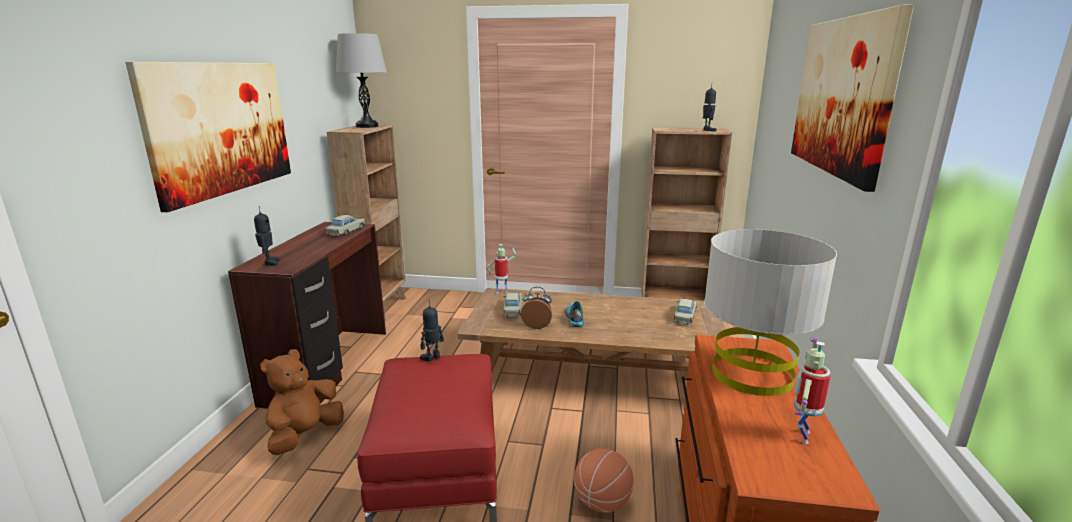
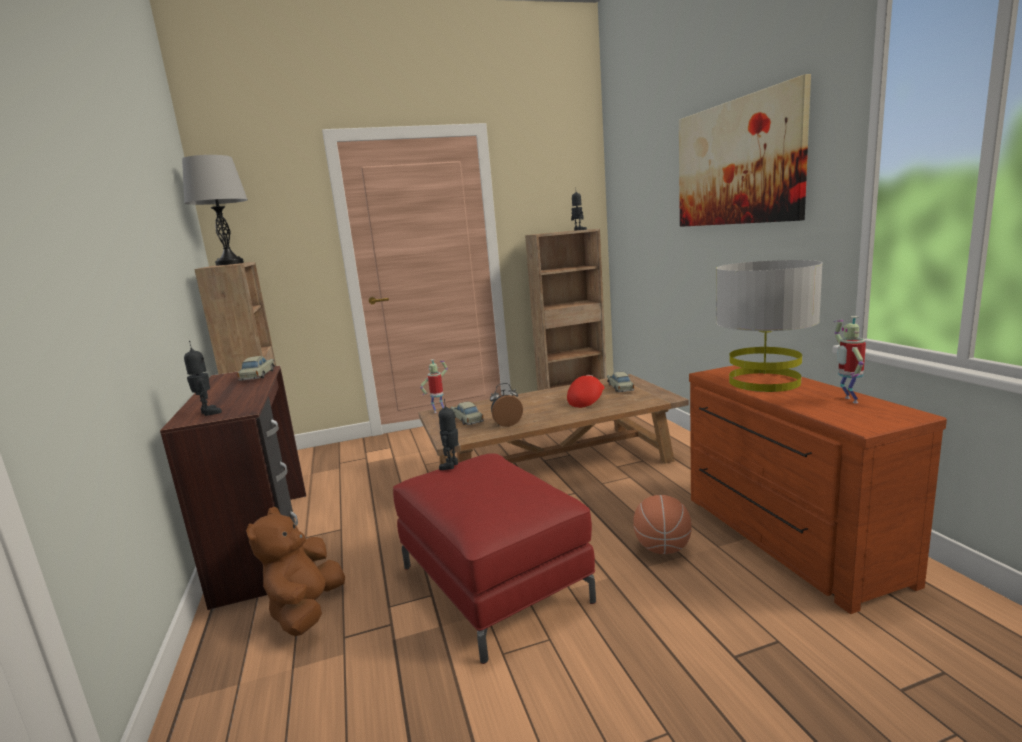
camera: 25 degrees left, 5 degrees down
picture [125,62,291,212] -> none
shoe [565,301,584,327] -> none
none -> red cap [567,375,604,408]

